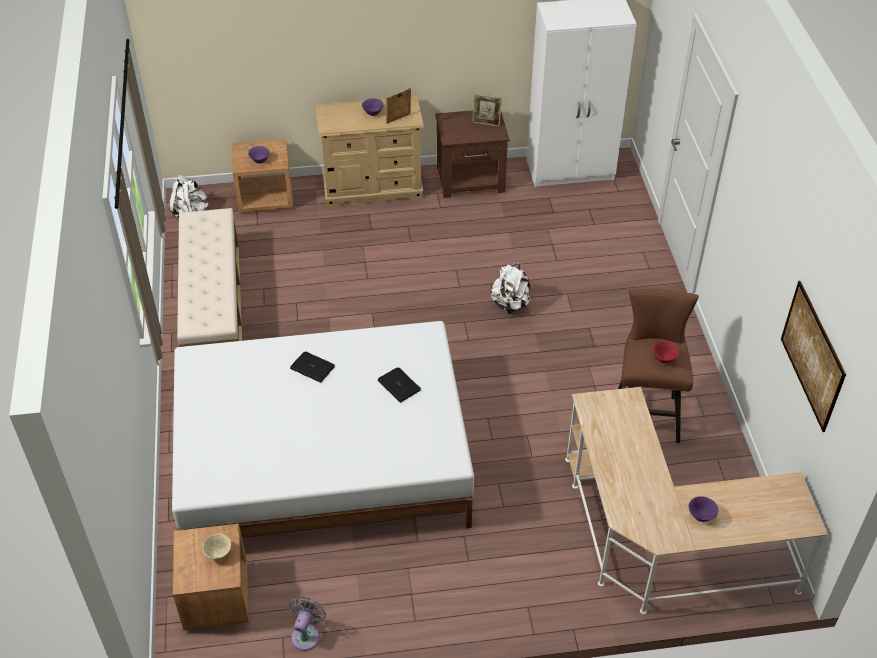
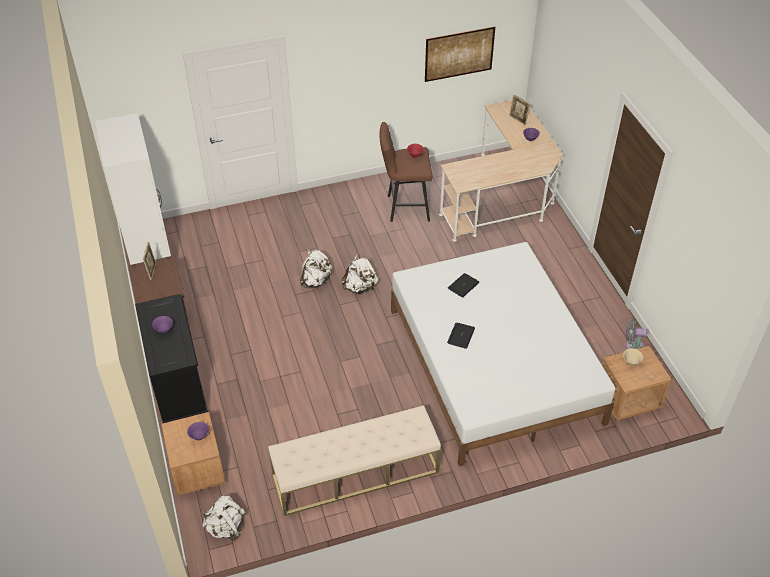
camera: 100 degrees left, 0 degrees up
beige dresser [315,96,424,207] -> black dresser [135,294,208,423]
picture frame [386,87,411,124] -> picture frame moved to [509,94,530,125]
none -> white backpack [341,255,378,293]

